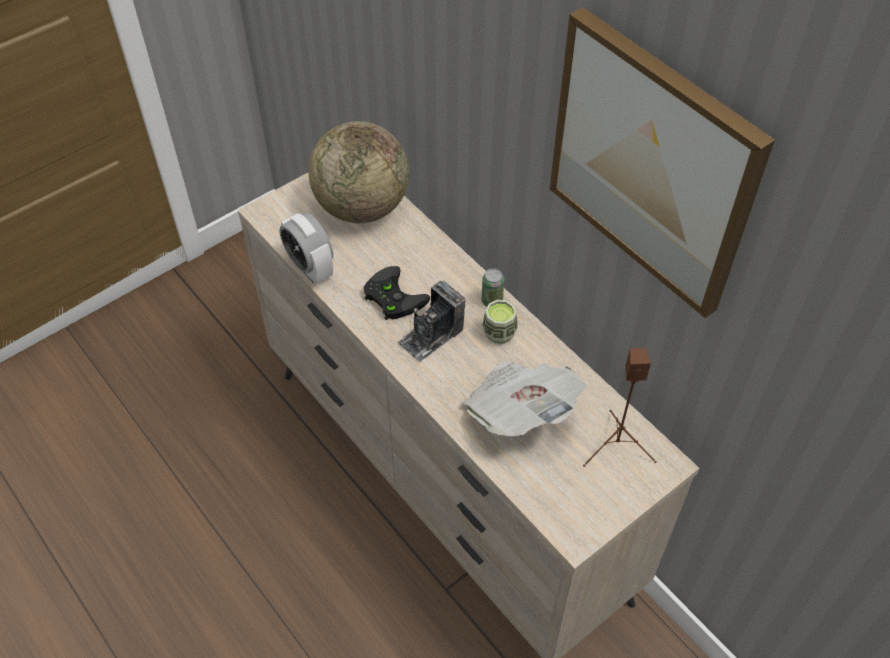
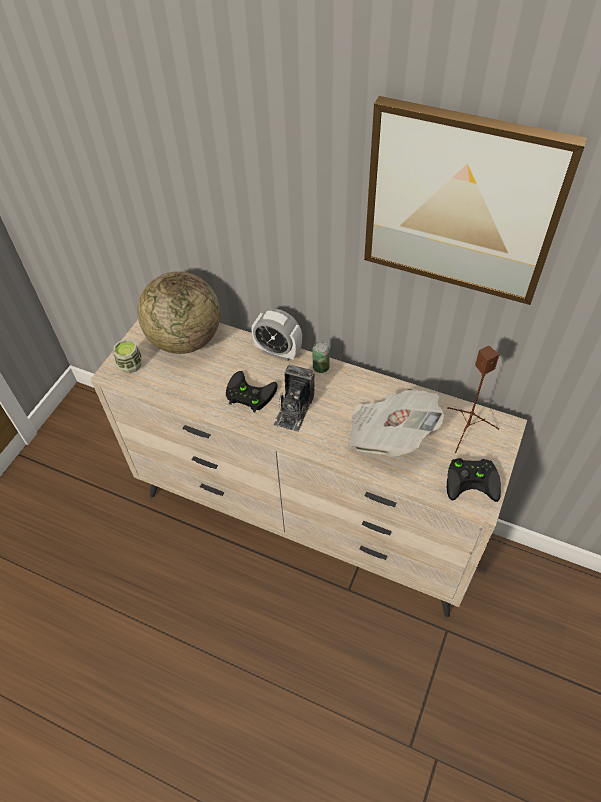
camera: 25 degrees left, 0 degrees up
alarm clock [279,213,333,284] -> alarm clock moved to [252,309,302,361]
cup [482,300,518,344] -> cup moved to [113,339,142,373]
none -> black game controller [447,458,501,502]

